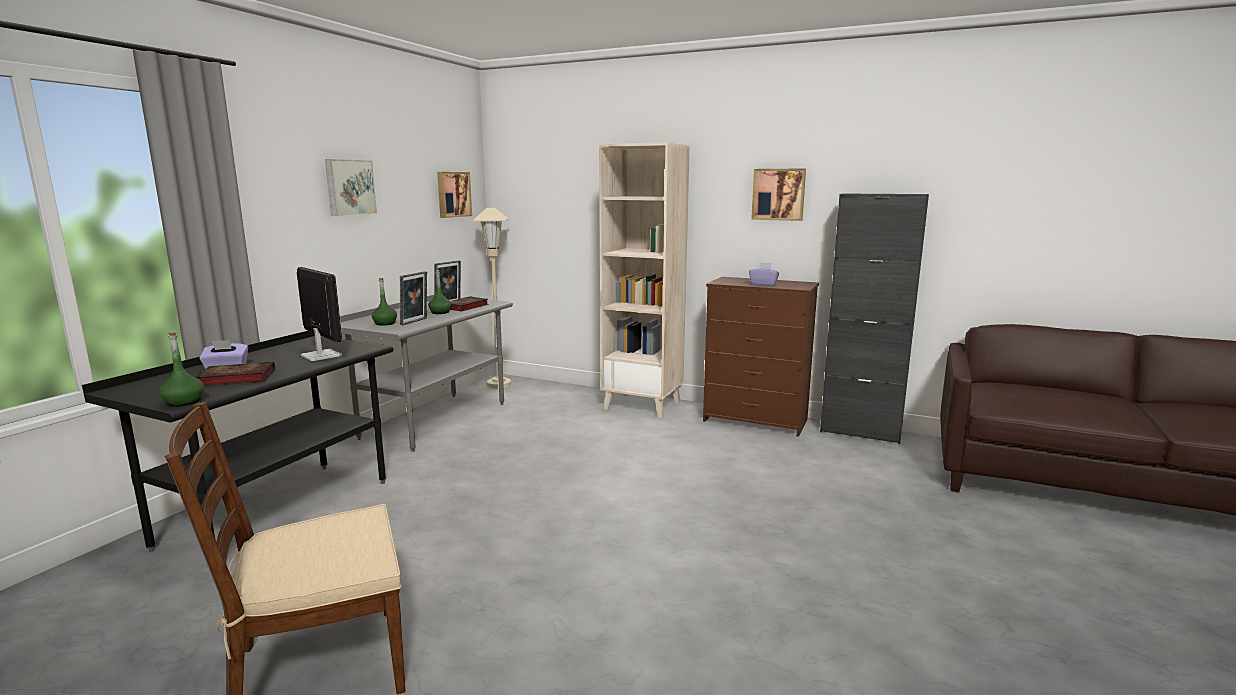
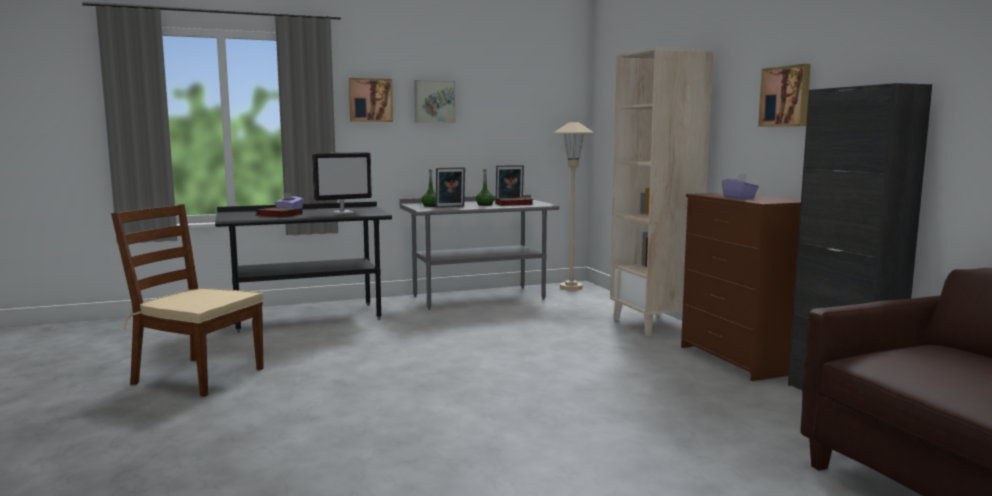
camera: 45 degrees right, 5 degrees down
green bottle [159,332,204,406] -> none
monitor [297,267,342,361] -> monitor turned 60 degrees clockwise [312,152,372,215]
picture [437,172,472,218] -> picture moved to [349,78,393,122]

